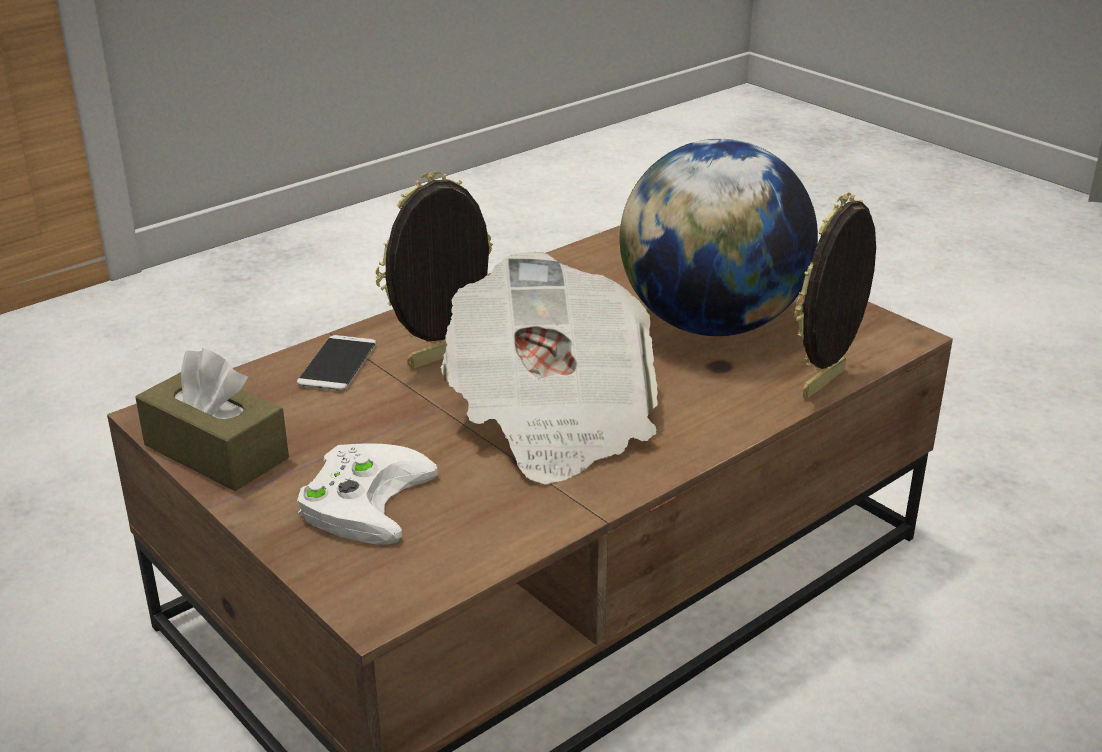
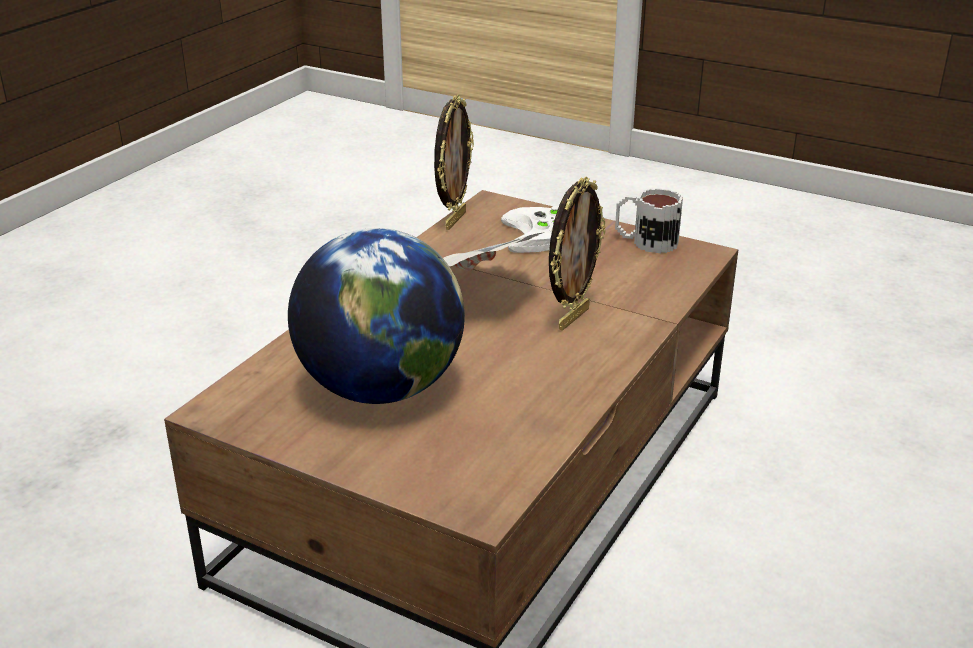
camera: 160 degrees right, 0 degrees up
brown tissue box [135,348,289,491] -> mug [615,188,683,253]
phone [297,335,376,391] -> none
picture frame [794,192,876,399] -> picture frame moved to [434,95,474,230]

